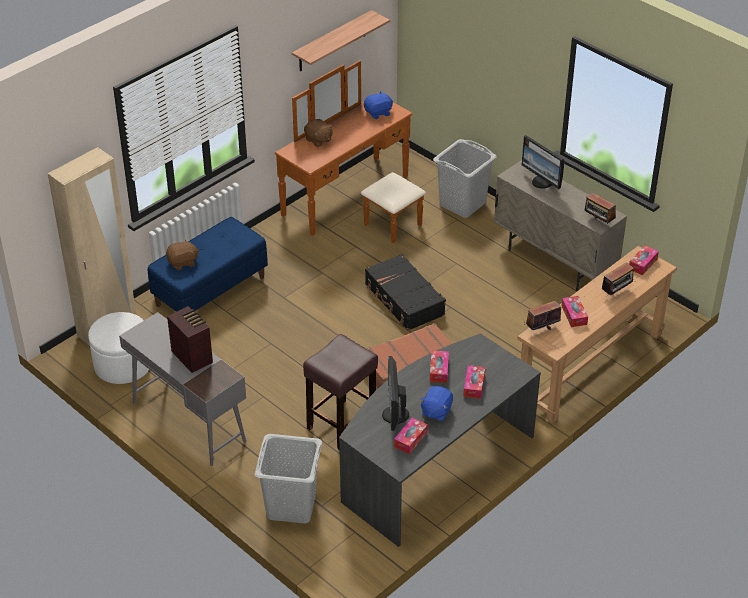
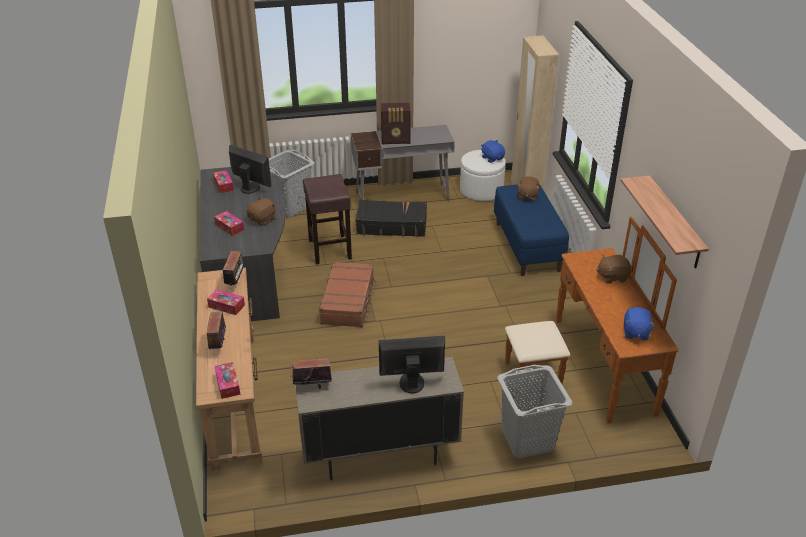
camera: 125 degrees right, 5 degrees down
black suitcase [365,254,446,331] -> black suitcase moved to [356,200,427,237]
blue plush toy [420,386,453,421] -> blue plush toy moved to [481,140,505,163]
tissue box [430,351,449,383] -> brown plush toy [247,198,276,226]

